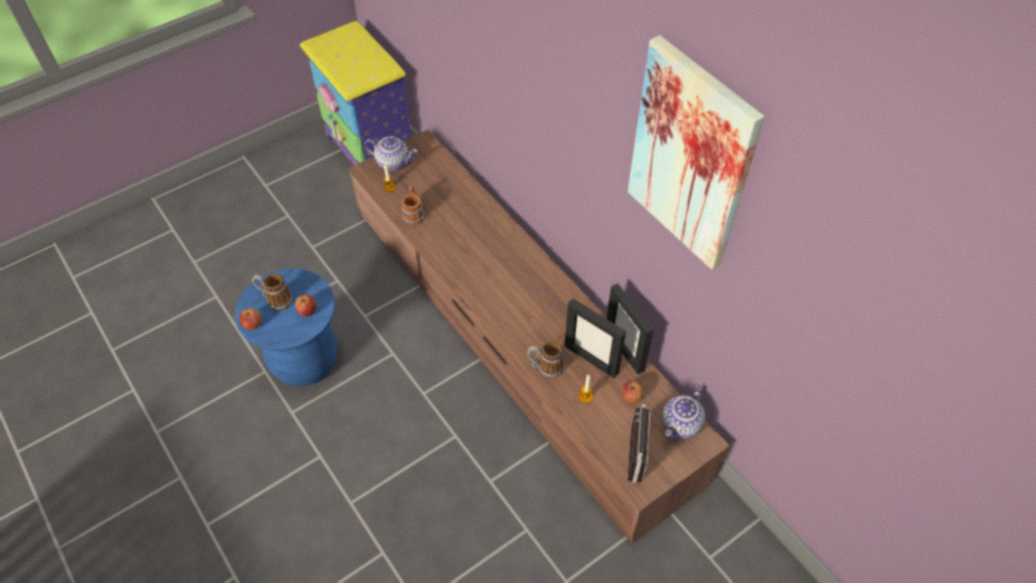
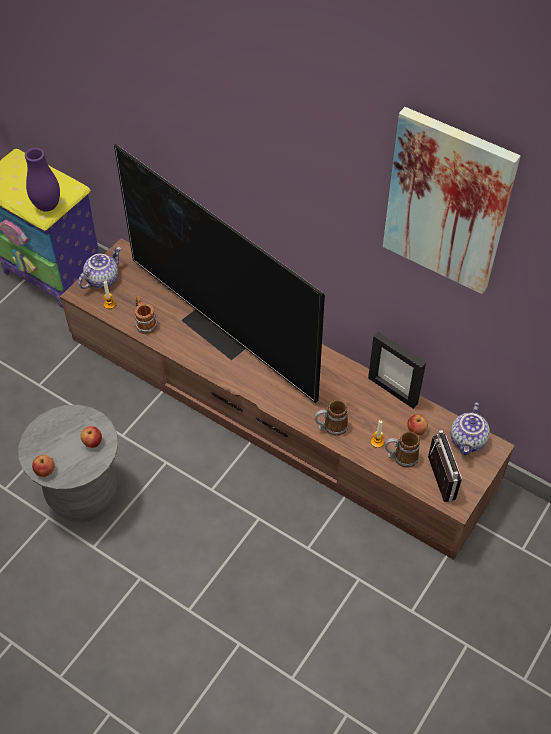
camera: 20 degrees left, 0 degrees up
blue stool [235,268,337,387] -> grey stool [18,405,118,522]
mug [252,273,293,311] -> mug moved to [385,431,420,468]
teapot [364,136,417,171] -> teapot turned 45 degrees counterclockwise [78,247,121,289]
picture frame [565,298,626,378] -> none
none -> purple vase [25,148,60,212]
none -> television [114,144,325,403]

